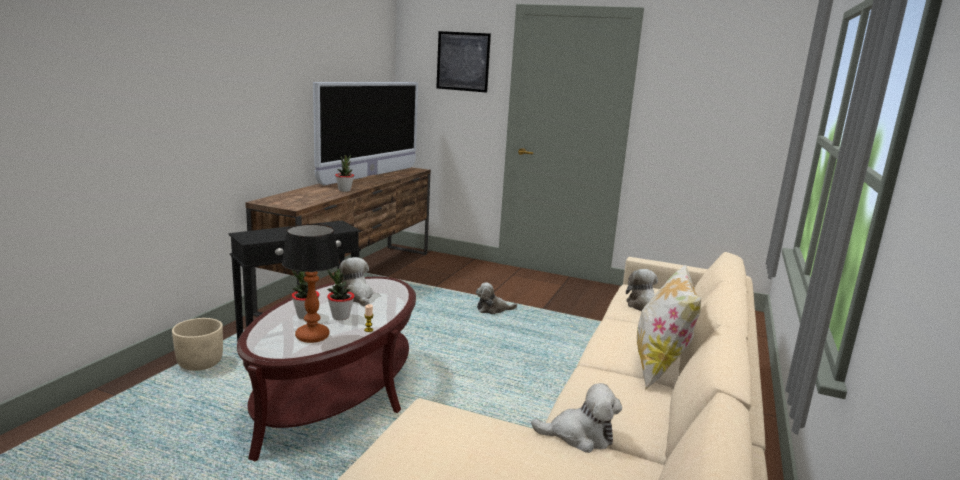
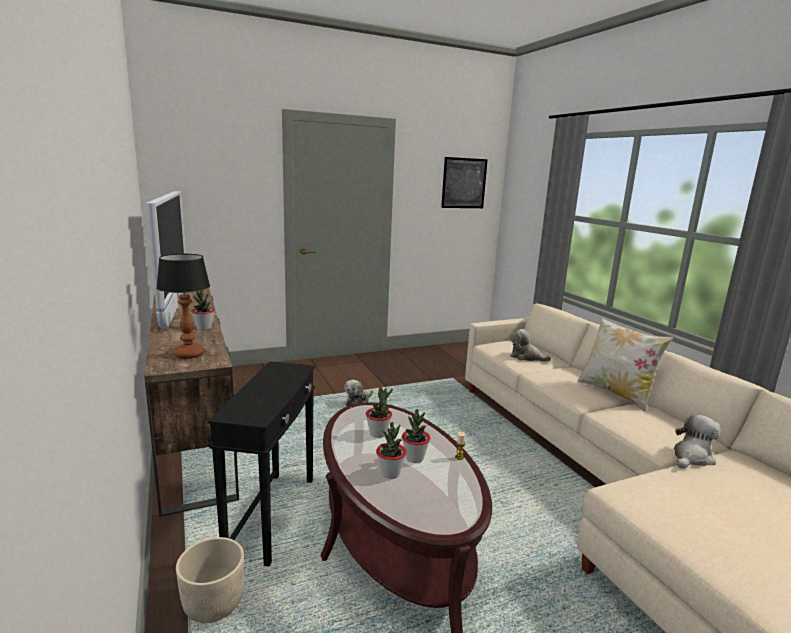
camera: 45 degrees left, 0 degrees up
table lamp [282,224,340,343] -> table lamp moved to [156,254,210,359]
plush toy [339,257,373,306] -> potted plant [366,387,393,438]
picture [436,31,491,93] -> picture moved to [441,157,488,208]

